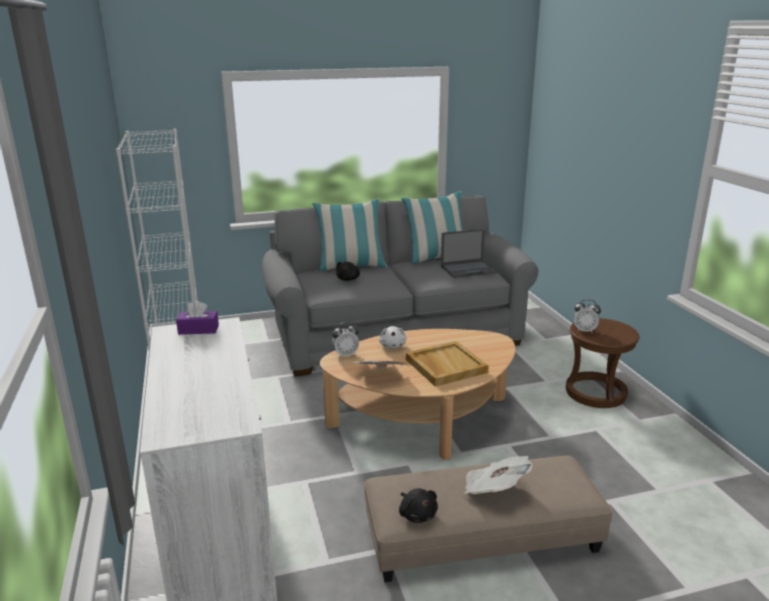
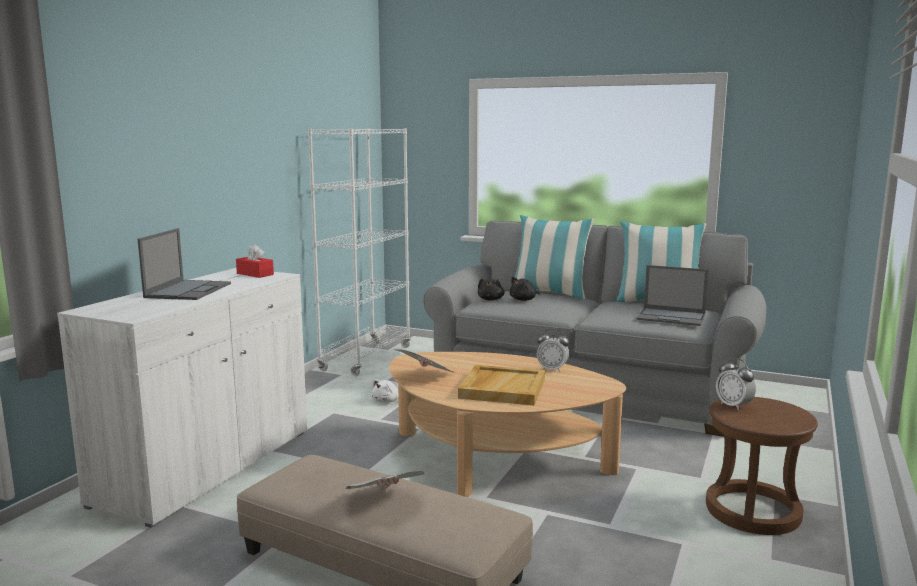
camera: 40 degrees right, 10 degrees down
purple tissue box [176,300,219,335] -> red tissue box [236,244,274,278]
alarm clock [332,322,359,358] -> alarm clock moved to [537,328,569,372]
white plush toy [379,326,406,349] -> white plush toy moved to [372,379,398,403]
black plush toy [399,488,438,523] -> black plush toy moved to [478,278,505,300]
none -> laptop [138,228,231,300]

